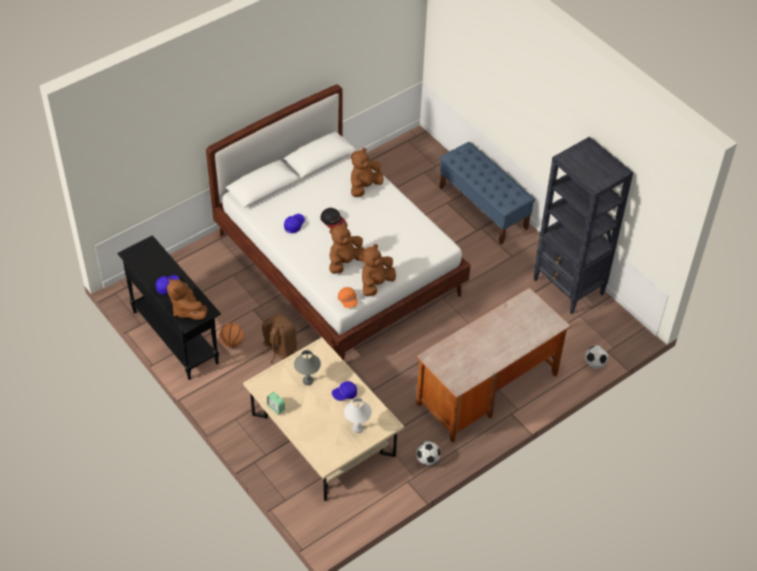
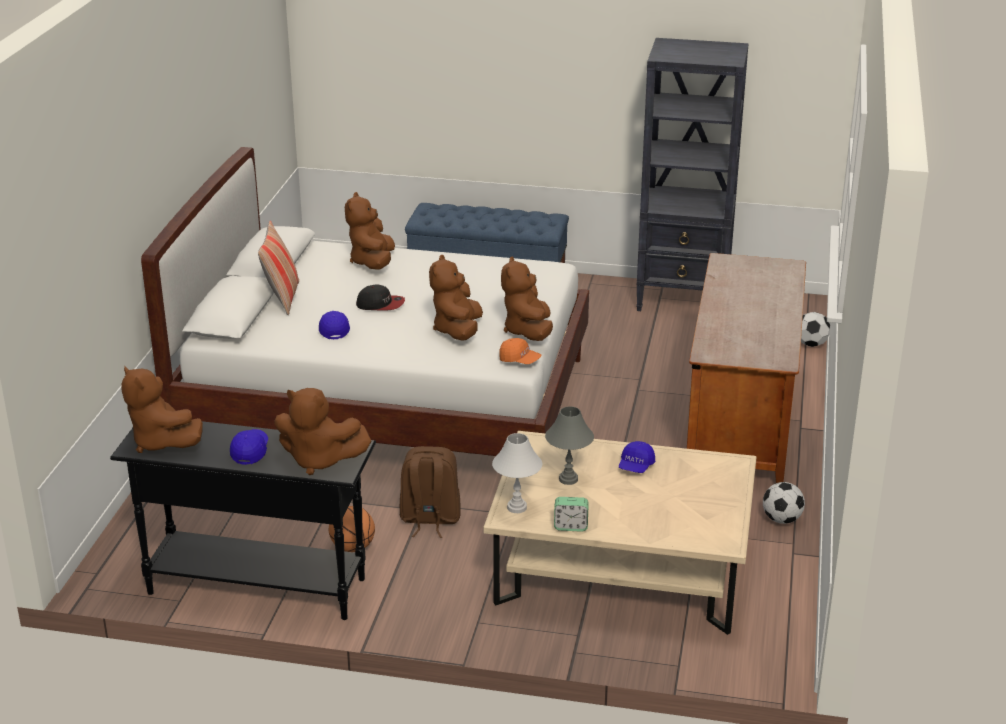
camera: 40 degrees left, 20 degrees down
white table lamp [344,398,372,433] -> white table lamp moved to [492,433,542,513]
none -> brown plush toy [122,366,203,453]
none -> pillow [258,221,299,315]

